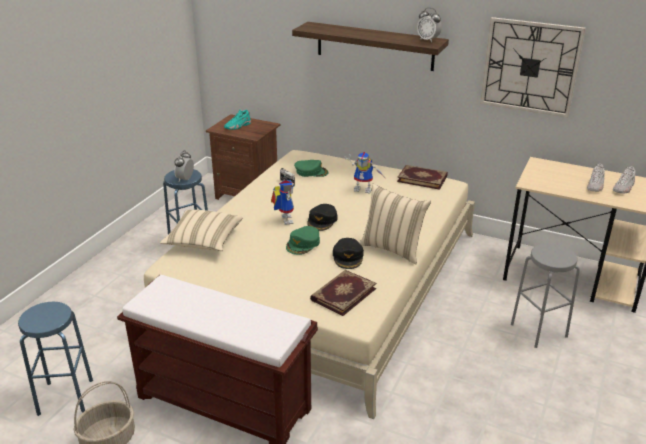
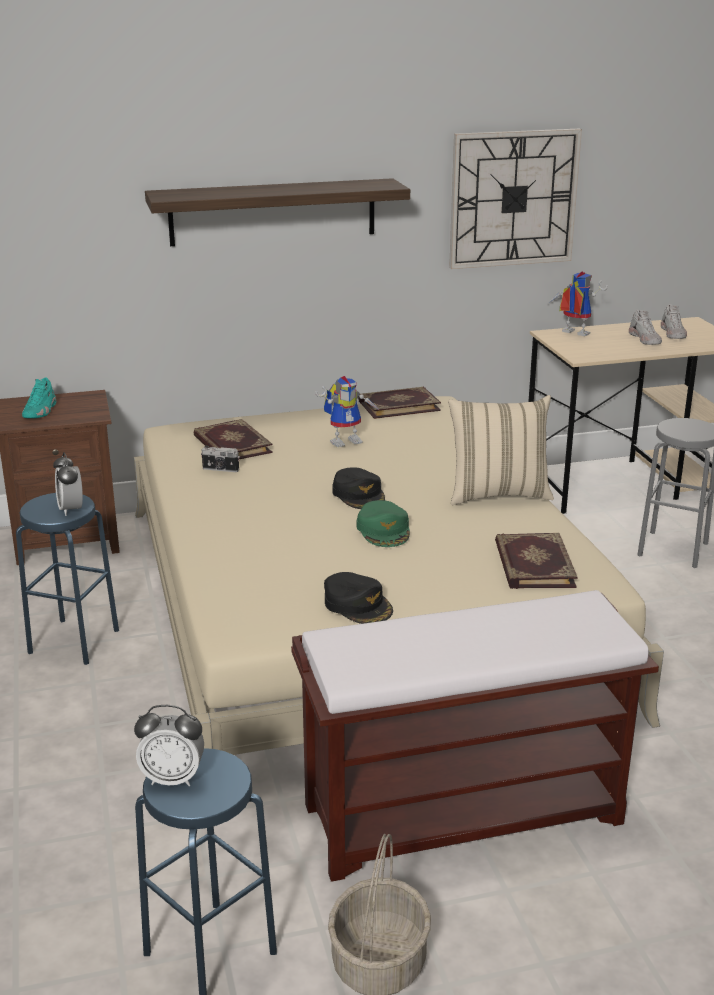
camera: 40 degrees left, 5 degrees down
beige pillow [160,210,243,251] -> none
toy robot [271,180,294,225] -> toy robot moved to [548,272,608,336]
green cap [294,160,328,177] -> book [193,419,273,459]
black cap [333,238,364,269] -> black cap moved to [324,572,393,624]
alarm clock [417,8,442,42] -> alarm clock moved to [134,705,204,786]

